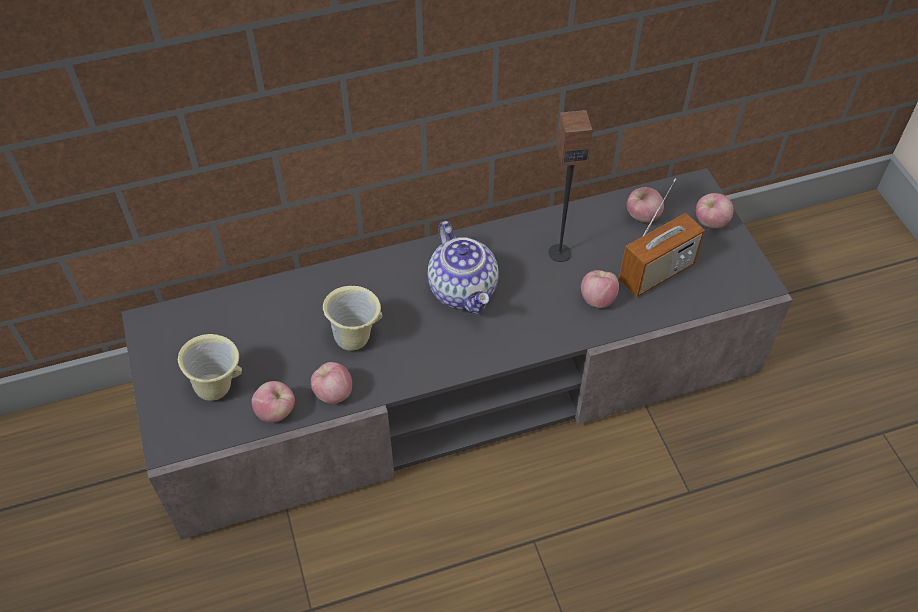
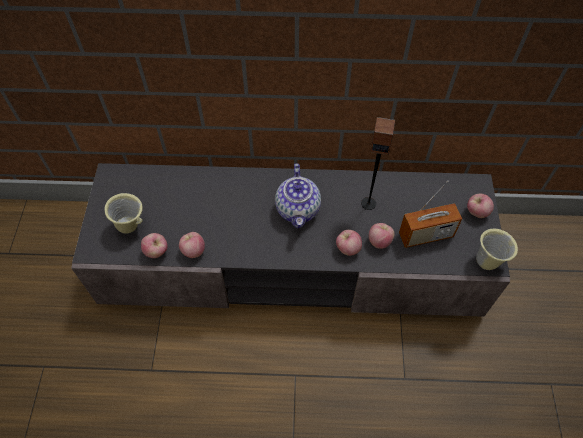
camera: 20 degrees right, 5 degrees up
beige mug [323,286,382,351] -> beige mug moved to [476,229,518,270]
apple [627,187,664,223] -> apple moved to [336,230,362,256]

